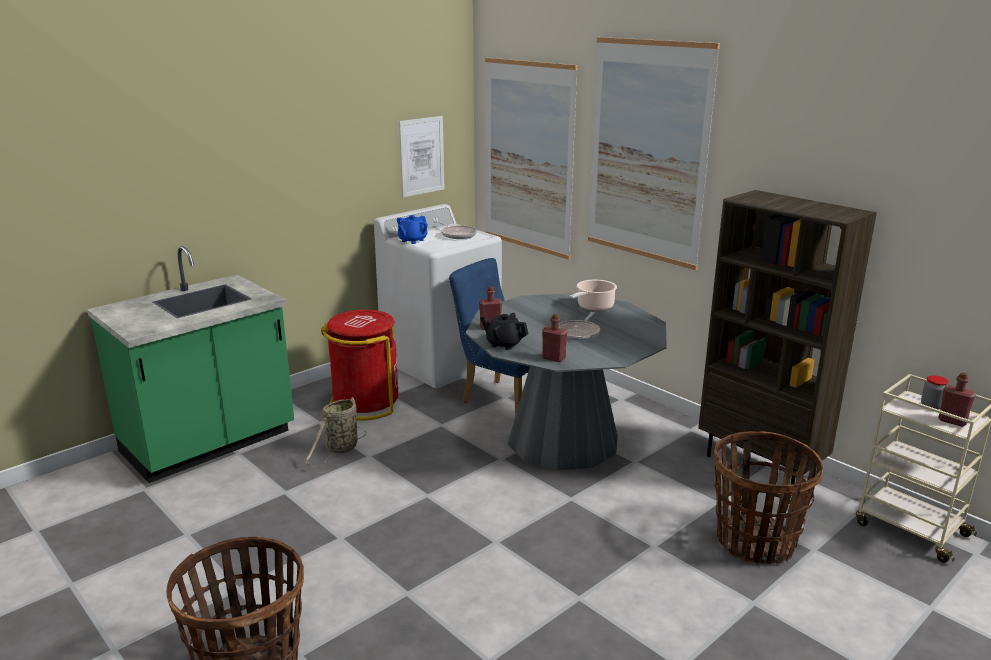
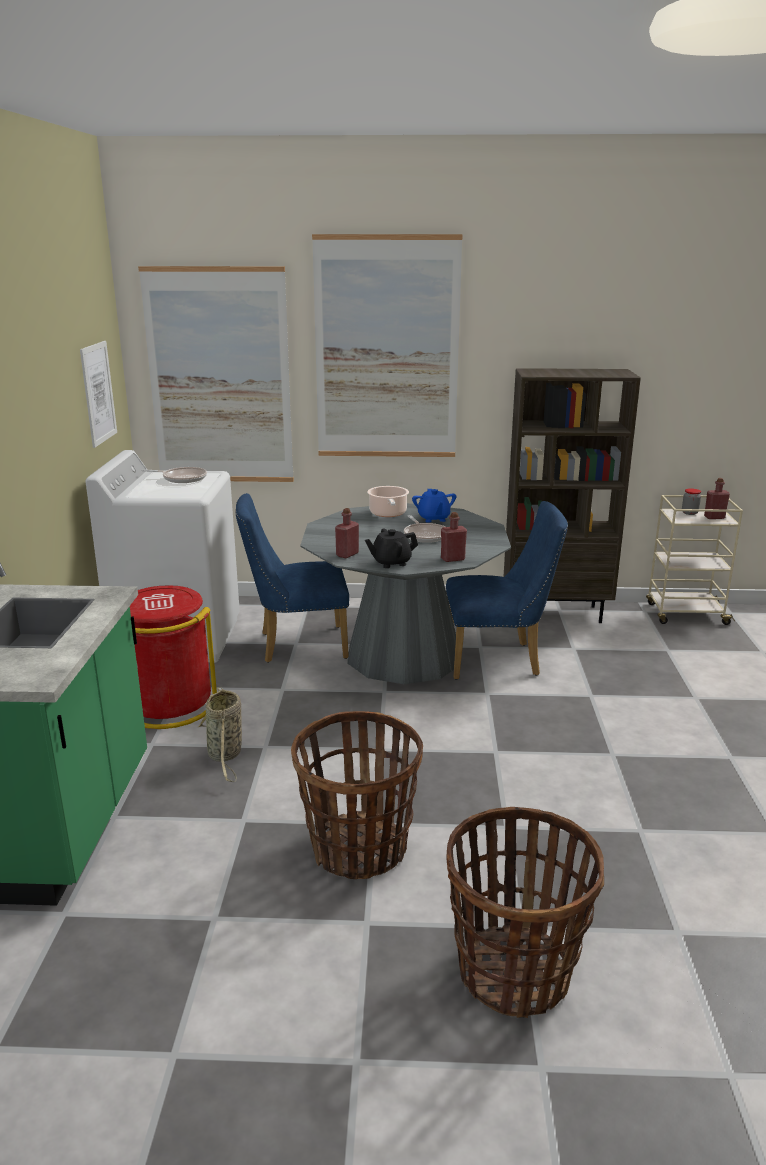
camera: 45 degrees left, 0 degrees up
blue teapot [397,215,428,244] -> blue teapot moved to [412,489,456,523]
basket [713,431,823,564] -> basket moved to [291,711,423,879]
none -> blue chair [446,501,568,680]

